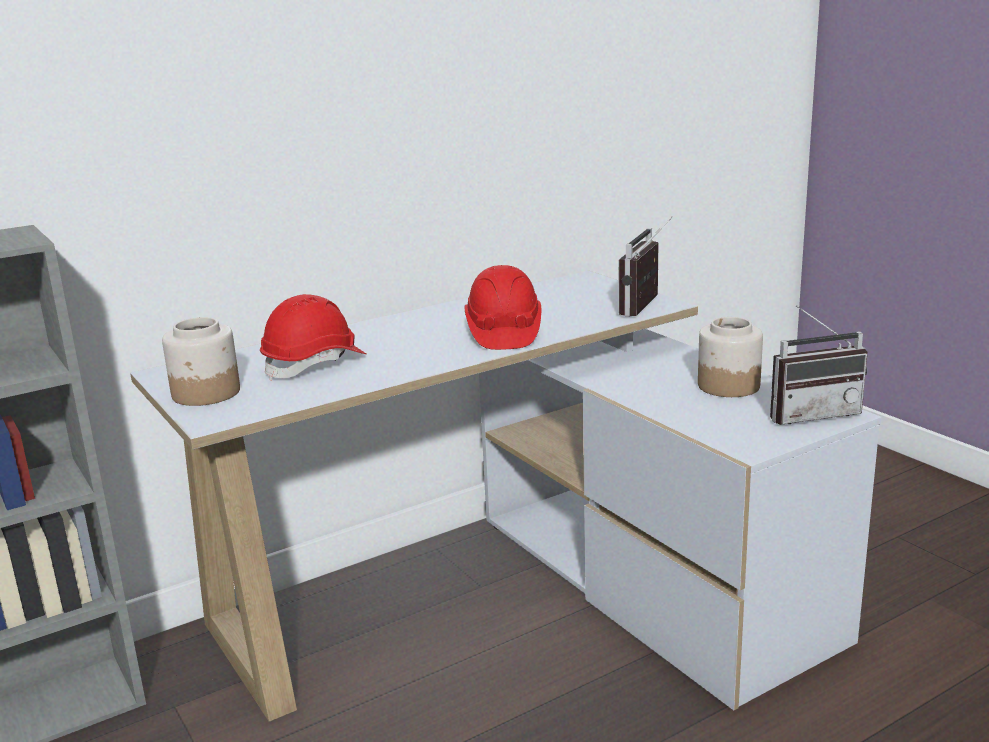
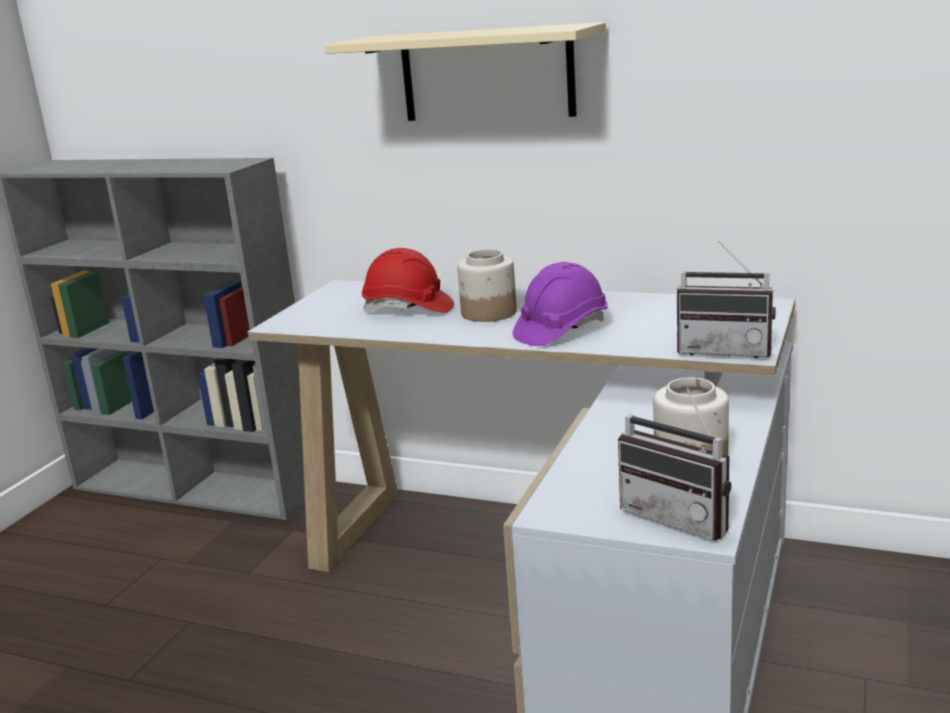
camera: 55 degrees right, 0 degrees up
jar [162,317,240,406] -> jar moved to [457,249,517,322]
red hard hat [465,265,541,350] -> purple hard hat [513,262,608,346]
radio [618,217,673,317] -> radio turned 150 degrees counterclockwise [677,241,776,358]
none -> beige shelf [324,22,606,121]

